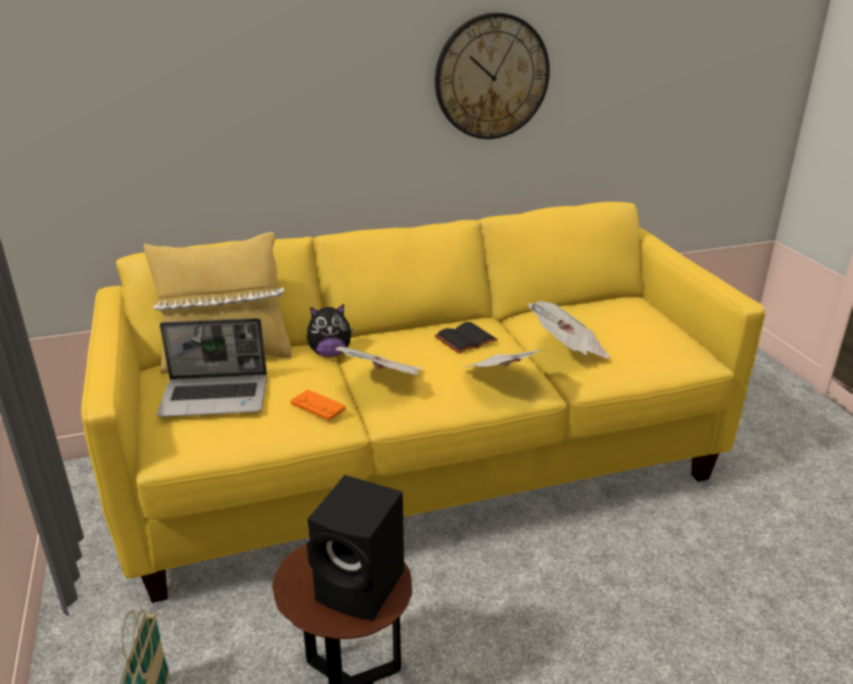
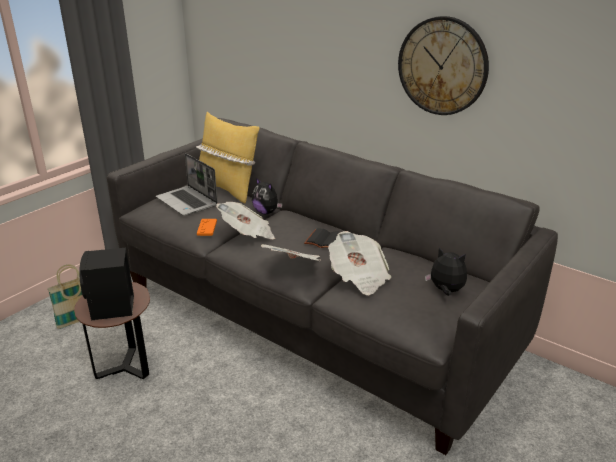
camera: 55 degrees right, 0 degrees up
yellow sofa [81,202,765,603] -> grey sofa [107,118,558,455]
none -> plush toy [425,247,467,296]

